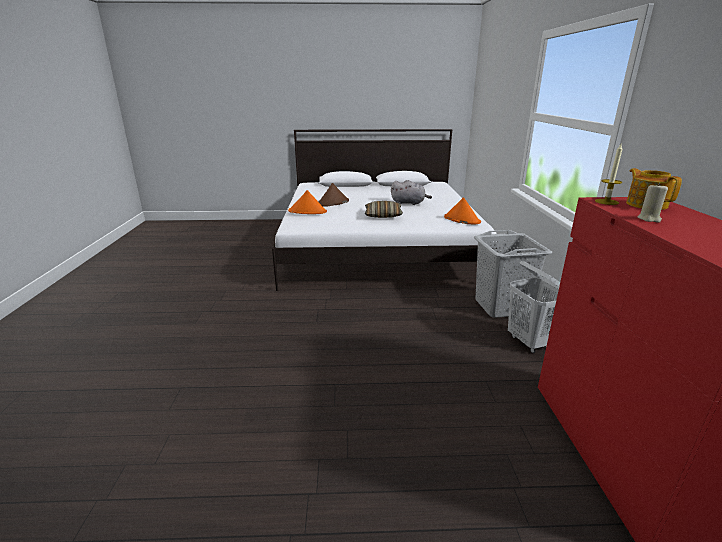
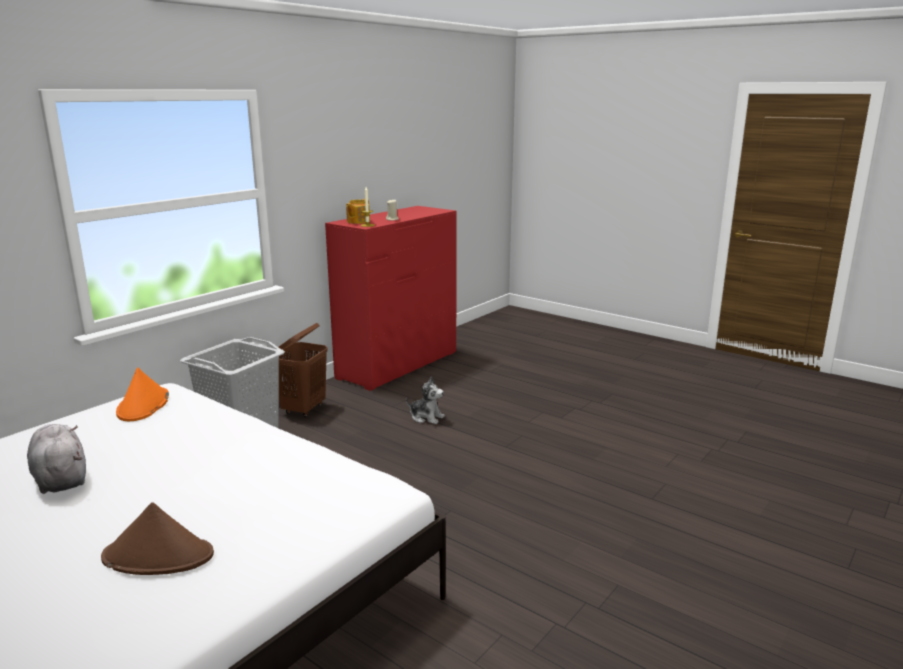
camera: 140 degrees left, 5 degrees down
orange hat [288,190,327,214] -> none
pillow [365,201,403,218] -> none
white laundry basket [508,261,560,353] -> brown laundry basket [279,323,328,417]
none -> plush toy [406,377,445,424]

